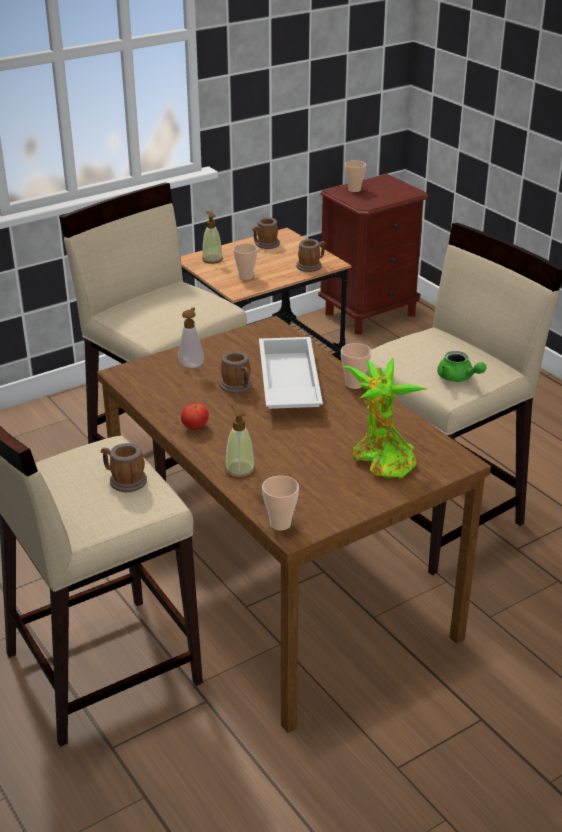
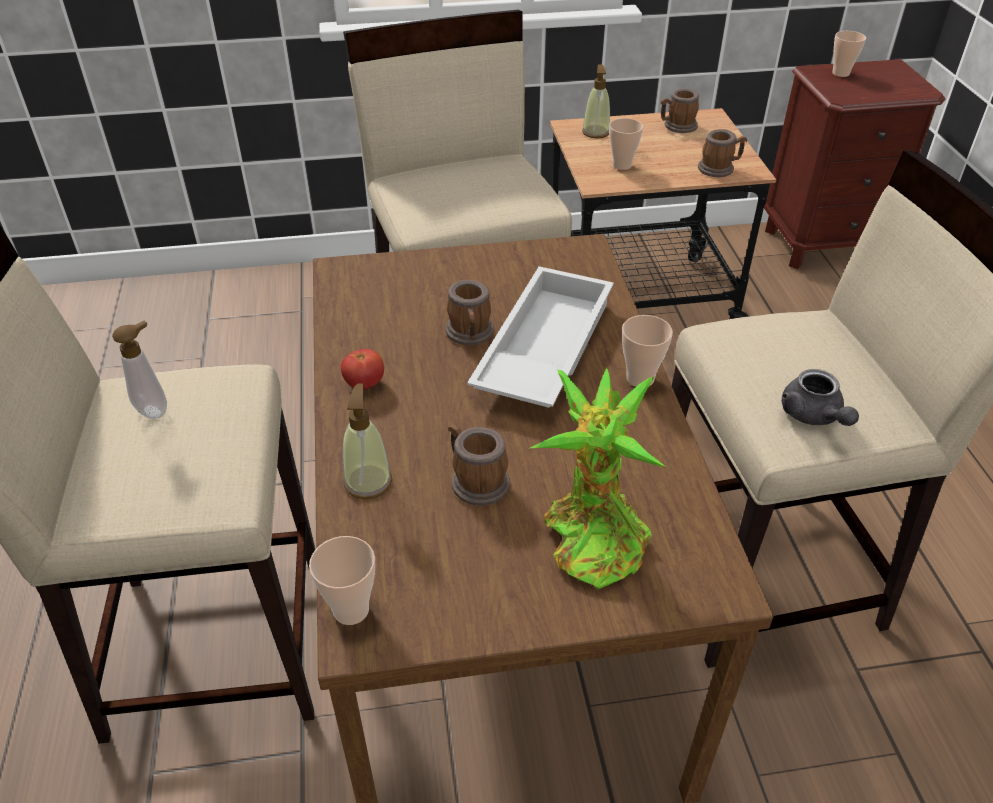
camera: 25 degrees right, 10 degrees up
mug [101,443,147,492] -> mug moved to [448,425,510,506]
soap dispenser [178,307,204,368] -> soap dispenser moved to [112,321,167,419]
green teapot [437,351,487,382] -> grey teapot [782,369,859,426]

